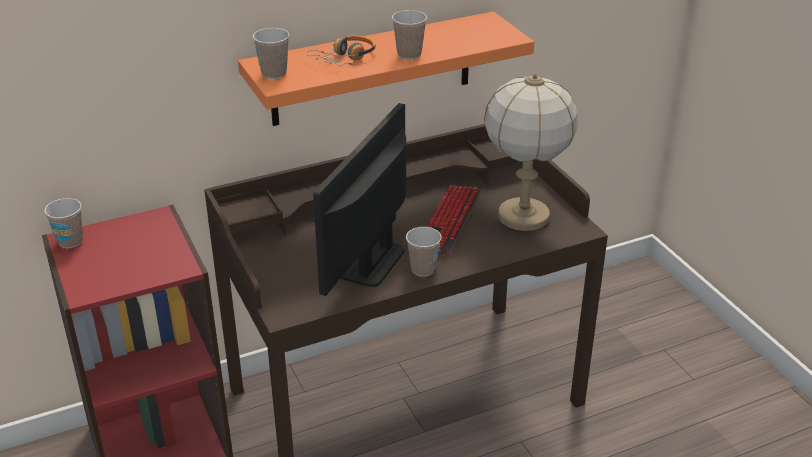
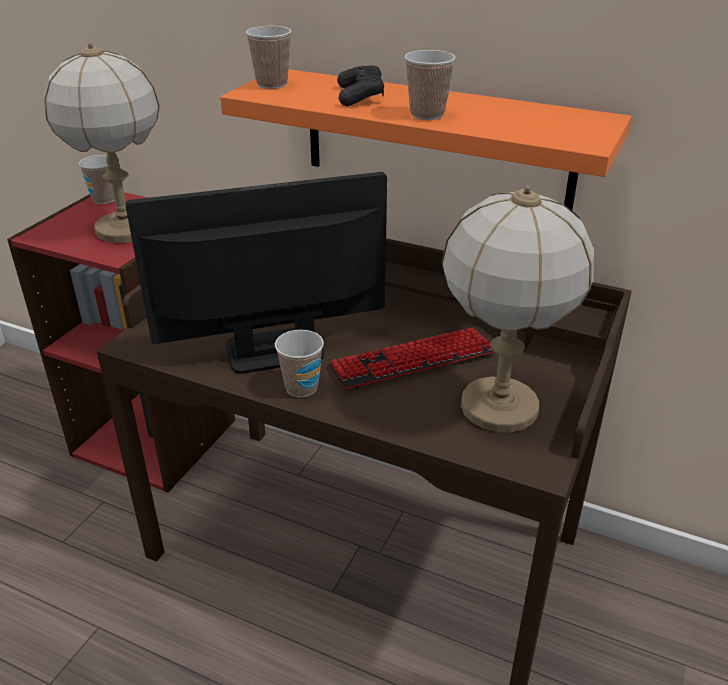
camera: 50 degrees right, 0 degrees up
headphones [306,35,376,66] -> black game controller [337,65,384,106]
none -> table lamp [43,42,160,243]

